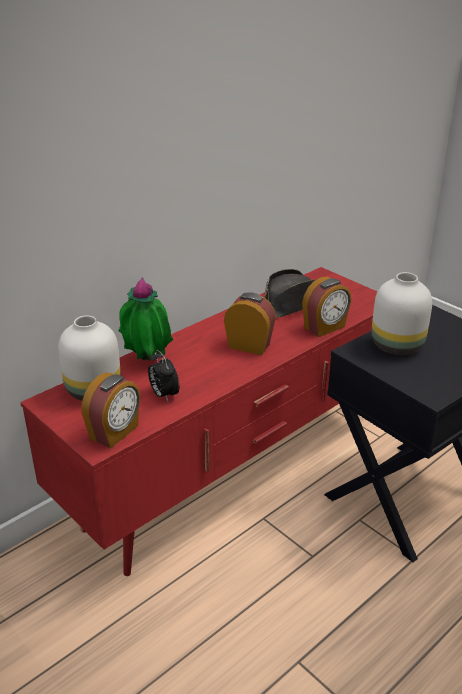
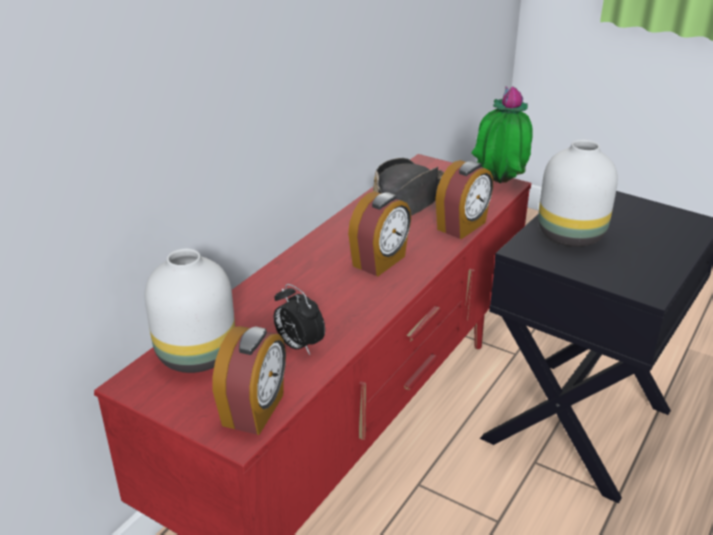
camera: 15 degrees left, 0 degrees up
potted plant [119,277,173,360] -> potted plant moved to [471,86,533,183]
alarm clock [224,292,276,355] -> alarm clock turned 120 degrees clockwise [348,191,411,277]

